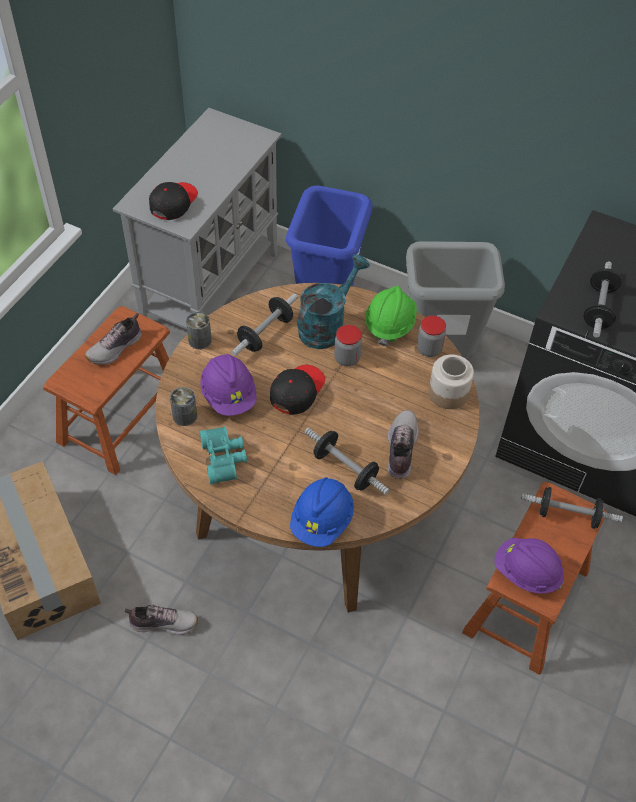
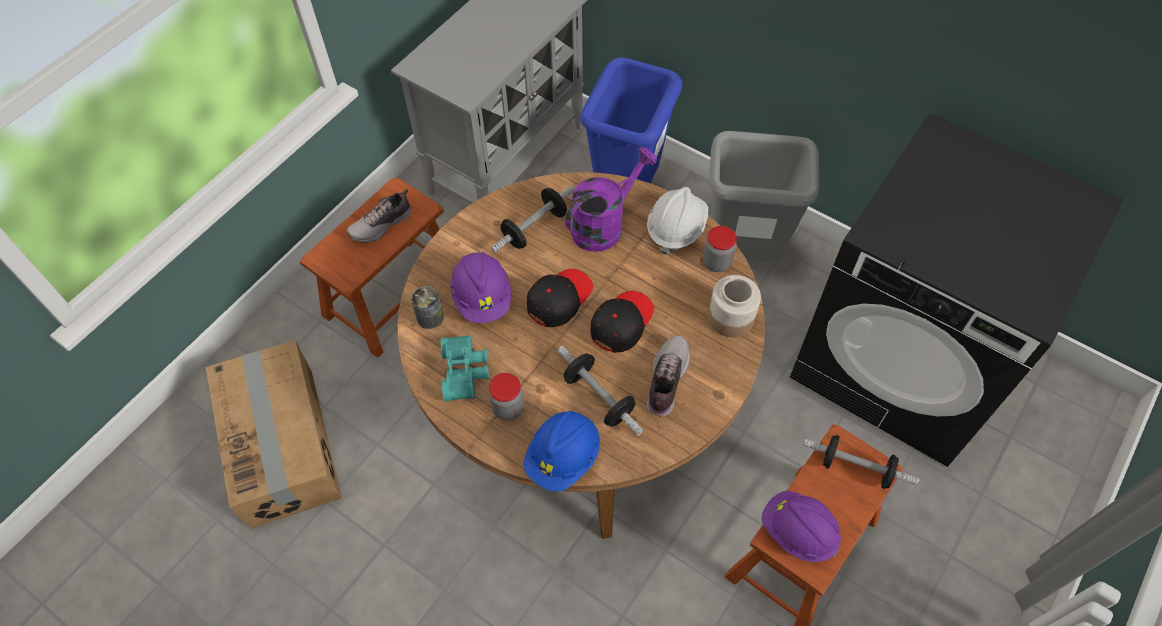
camera: 10 degrees right, 5 degrees up
shoe [125,605,198,635] -> none
black cap [149,182,198,220] -> black cap moved to [590,291,654,353]
can [186,312,212,350] -> none
turquoise watering can [297,254,370,349] -> purple watering can [565,147,657,252]
jar [334,325,362,366] -> jar moved to [489,373,524,421]
green hard hat [365,286,417,346] -> white hard hat [647,187,708,255]
dumbbell [583,261,622,338] -> none

